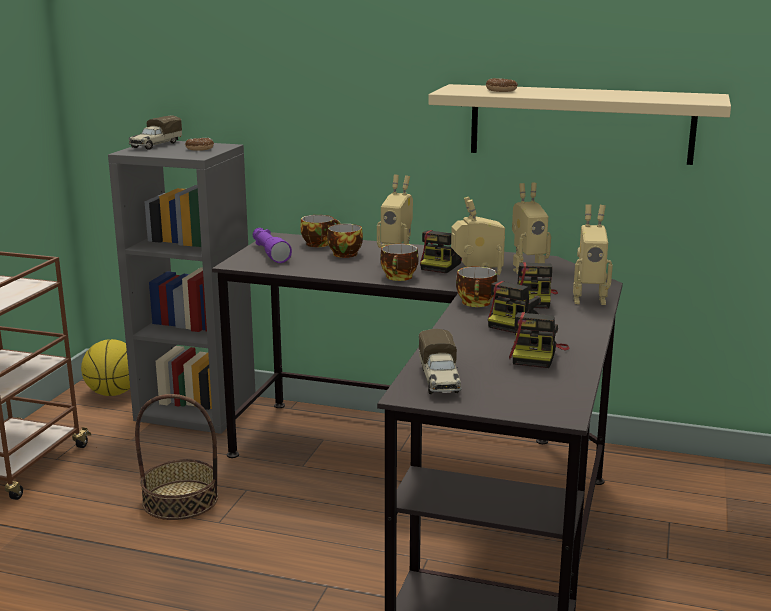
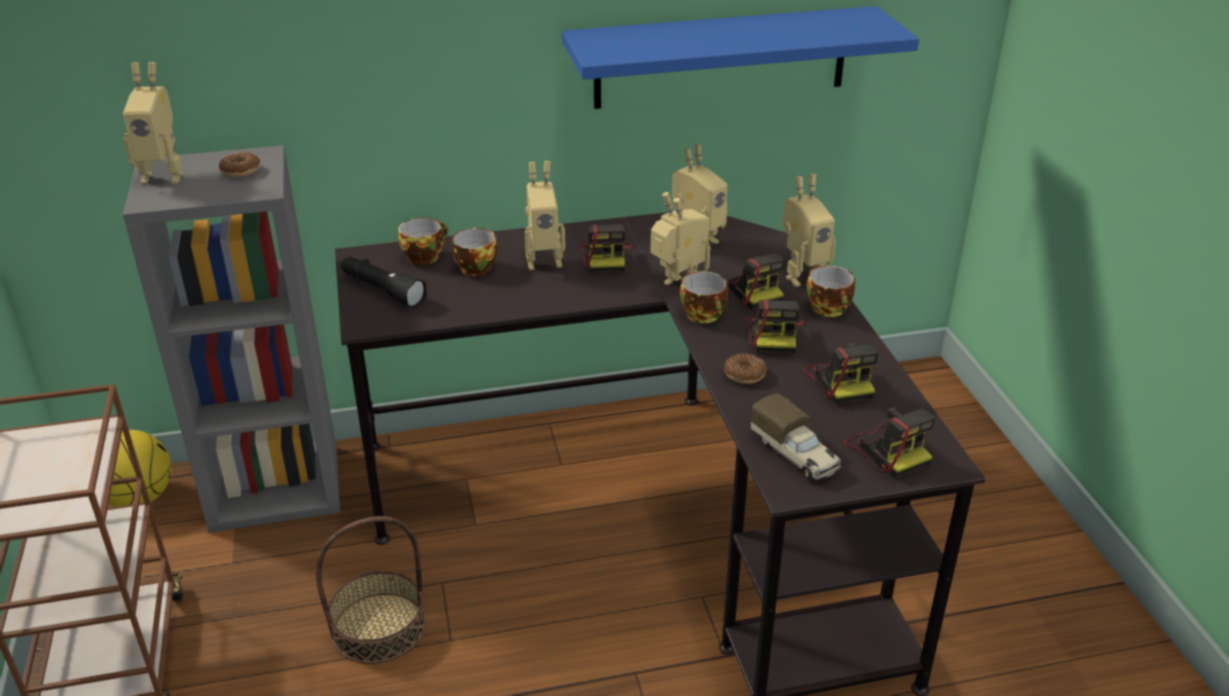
camera: 30 degrees left, 15 degrees up
toy truck [129,116,182,150] -> toy robot [123,62,183,184]
purple flashlight [253,228,292,263] -> black flashlight [341,257,427,308]
cup [380,244,419,281] -> cup moved to [806,266,855,317]
beige shelf [428,84,731,165] -> blue shelf [562,6,919,109]
donut [486,78,518,92] -> donut moved to [724,354,767,384]
none -> camera [844,407,936,479]

